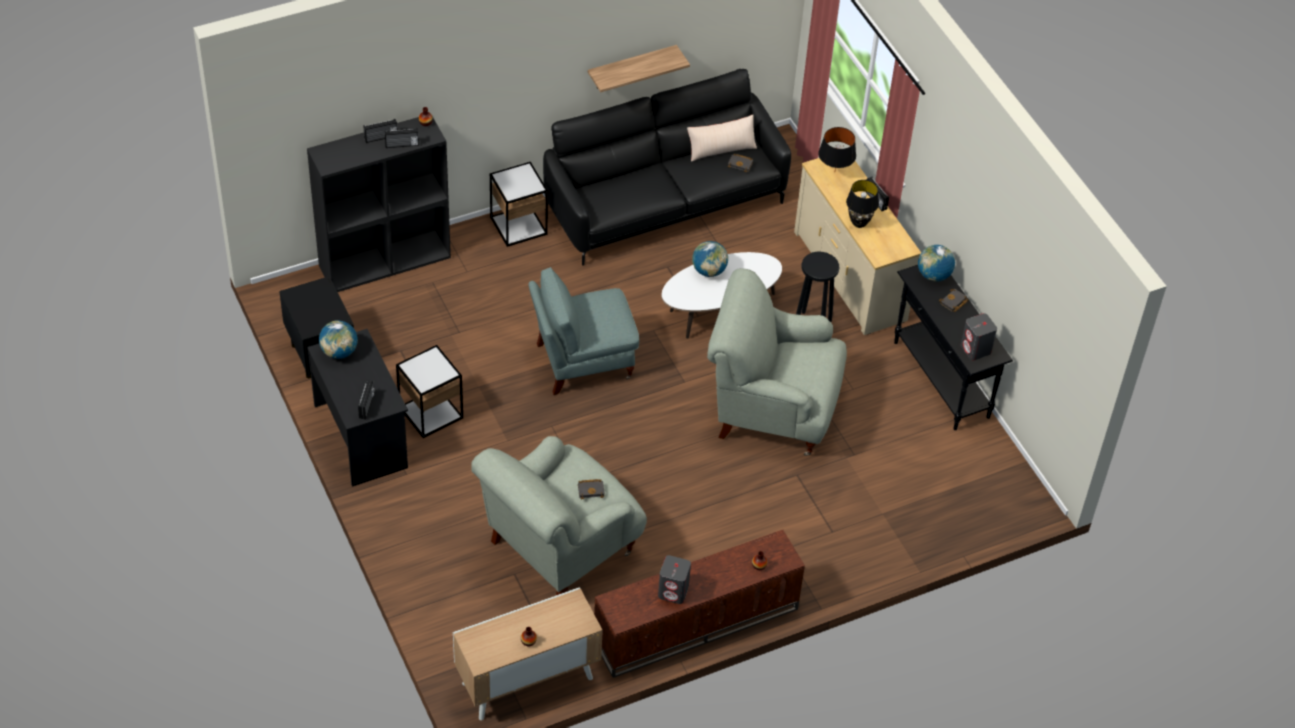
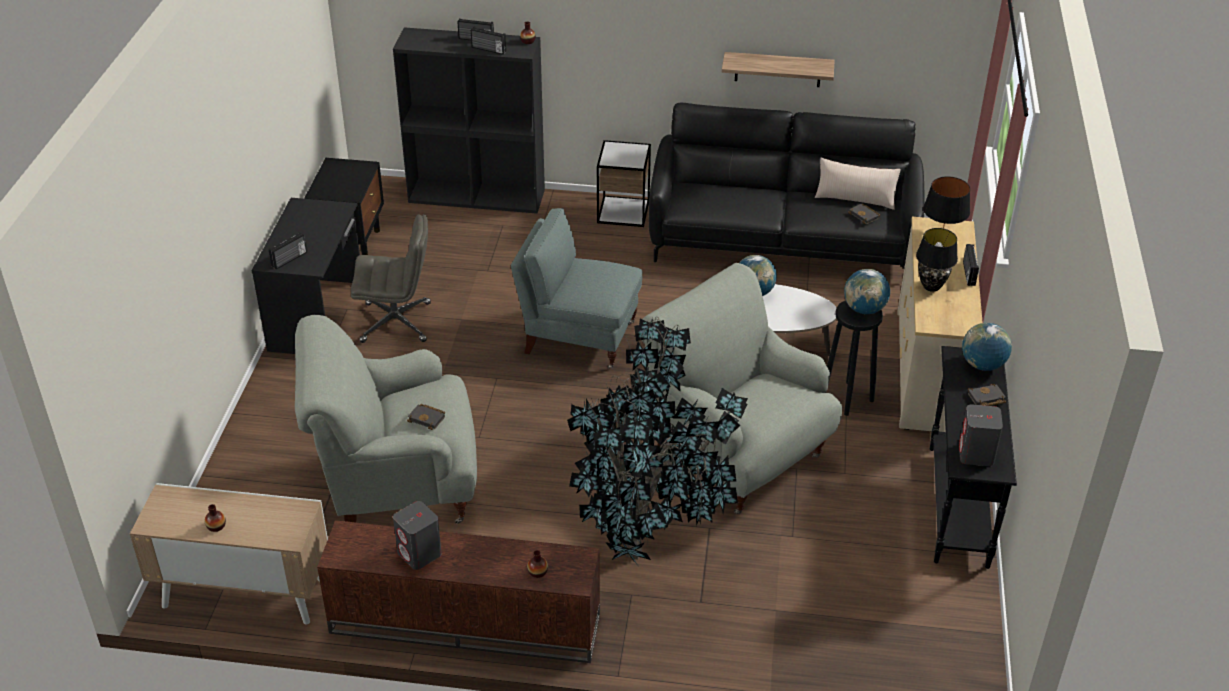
camera: 35 degrees right, 10 degrees down
globe [319,320,358,359] -> globe moved to [844,269,890,314]
side table [396,345,463,438] -> grey office chair [351,214,431,343]
none -> potted plant [567,317,748,564]

